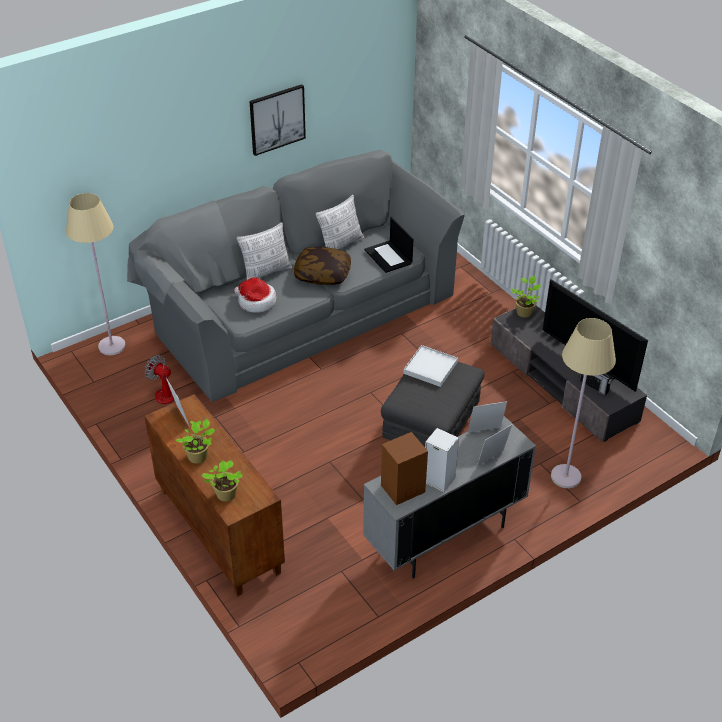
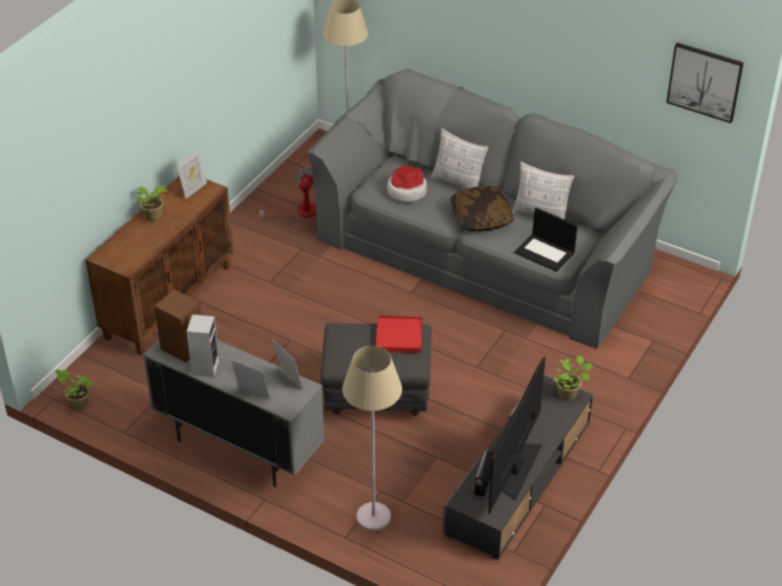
camera: 65 degrees right, 0 degrees up
potted plant [201,460,243,502] -> potted plant moved to [55,370,95,410]
picture [249,84,306,156] -> picture moved to [666,42,744,123]
laptop [365,217,413,273] -> laptop turned 90 degrees counterclockwise [514,207,578,272]
white tray [404,345,458,387] -> red tray [376,316,422,353]

